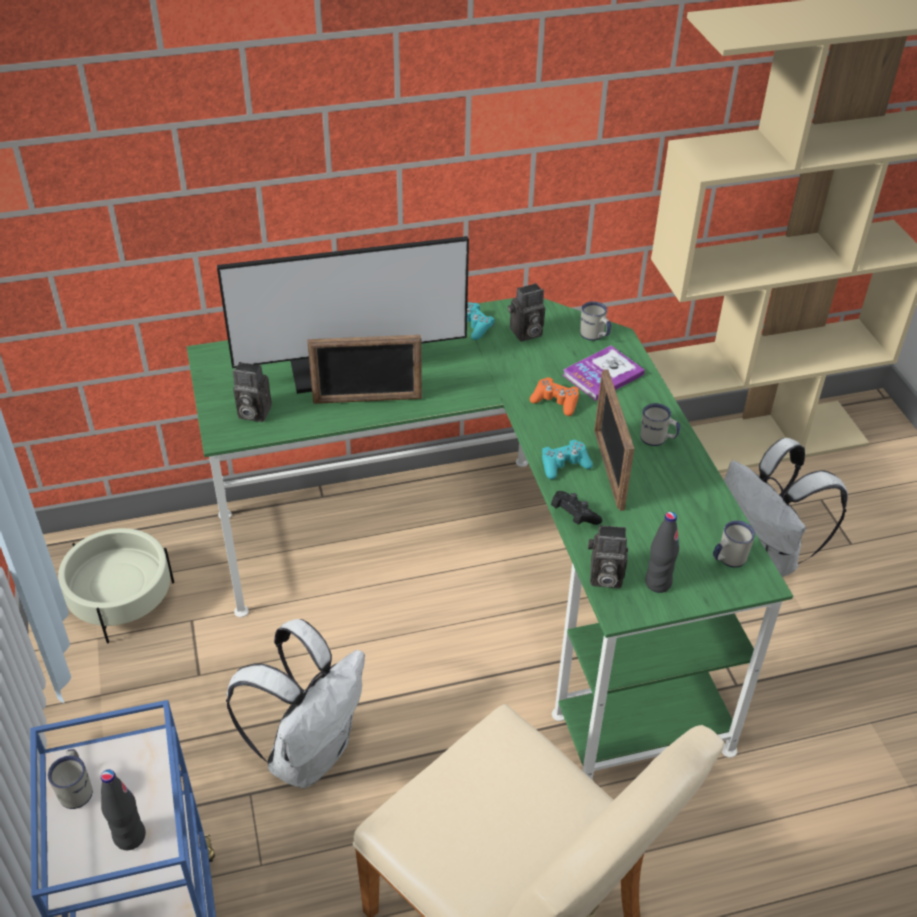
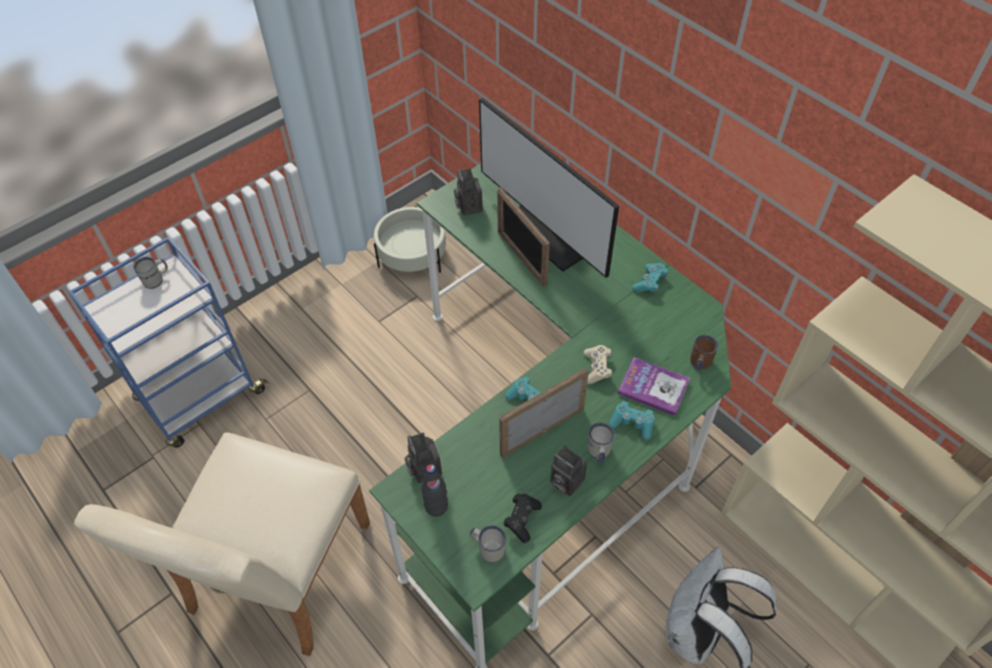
camera: 65 degrees right, 10 degrees up
black bottle [101,769,146,850] -> none
white backpack [226,619,365,789] -> none
camera [508,283,545,342] -> camera moved to [550,445,587,497]
orange game controller [530,377,579,416] -> beige game controller [584,345,612,384]
black game controller [551,491,602,525] -> black game controller moved to [503,494,542,543]
white mug [580,301,611,341] -> brown mug [690,335,718,371]
none -> turquoise game controller [609,401,654,440]

